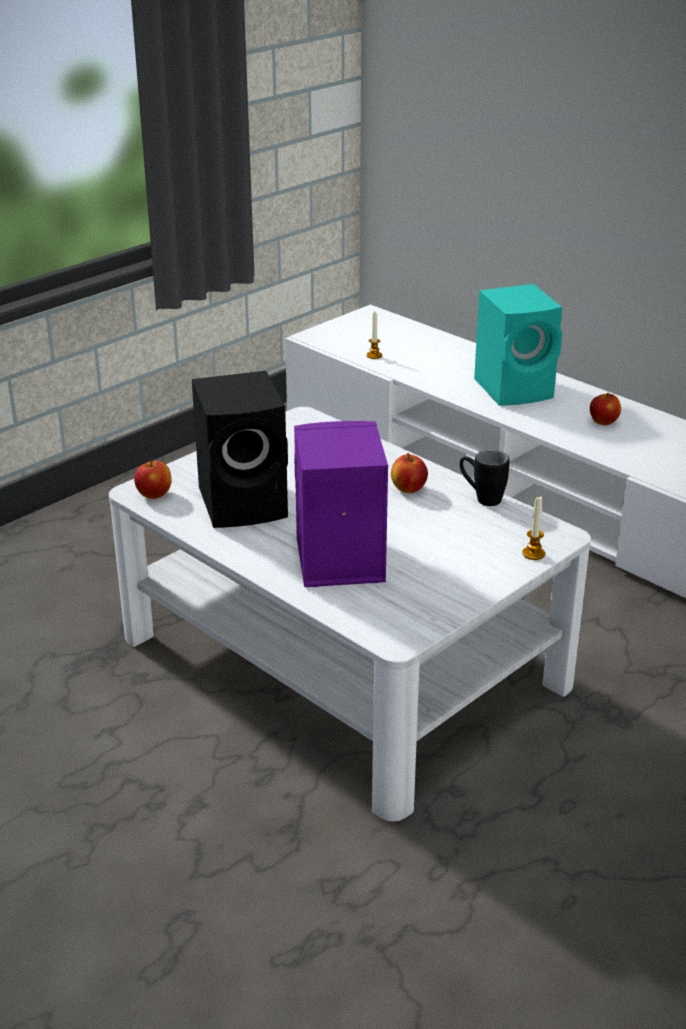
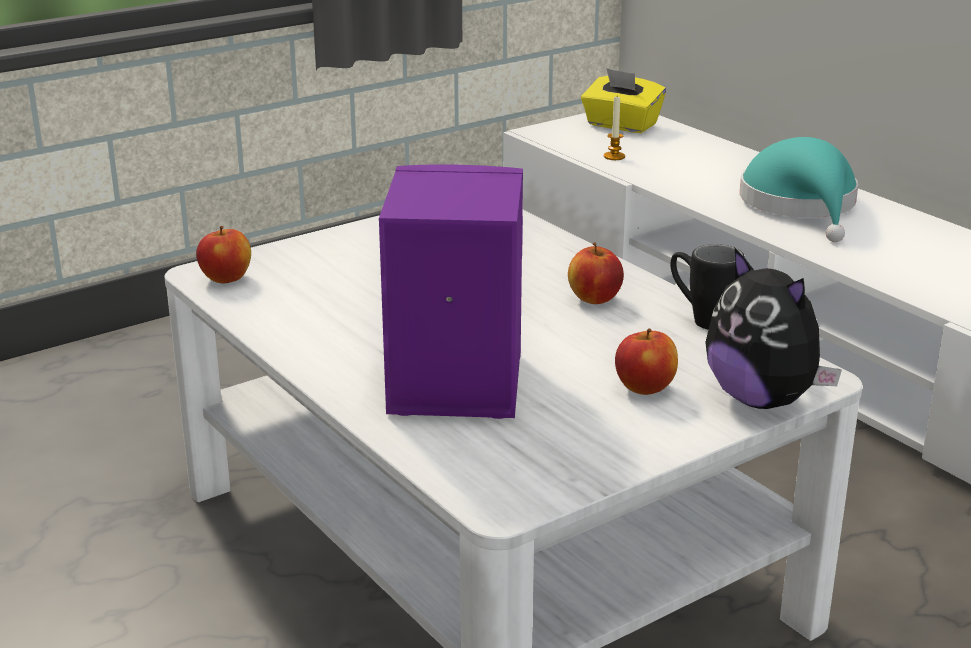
camera: 10 degrees right, 5 degrees down
black speaker [192,371,288,528] -> none
turquoise speaker [474,284,562,406] -> turquoise hat [740,137,858,242]
candle [522,496,545,560] -> plush toy [705,248,842,409]
apple [590,393,621,425] -> apple moved to [615,329,678,395]
none -> yellow tissue box [581,68,666,133]

